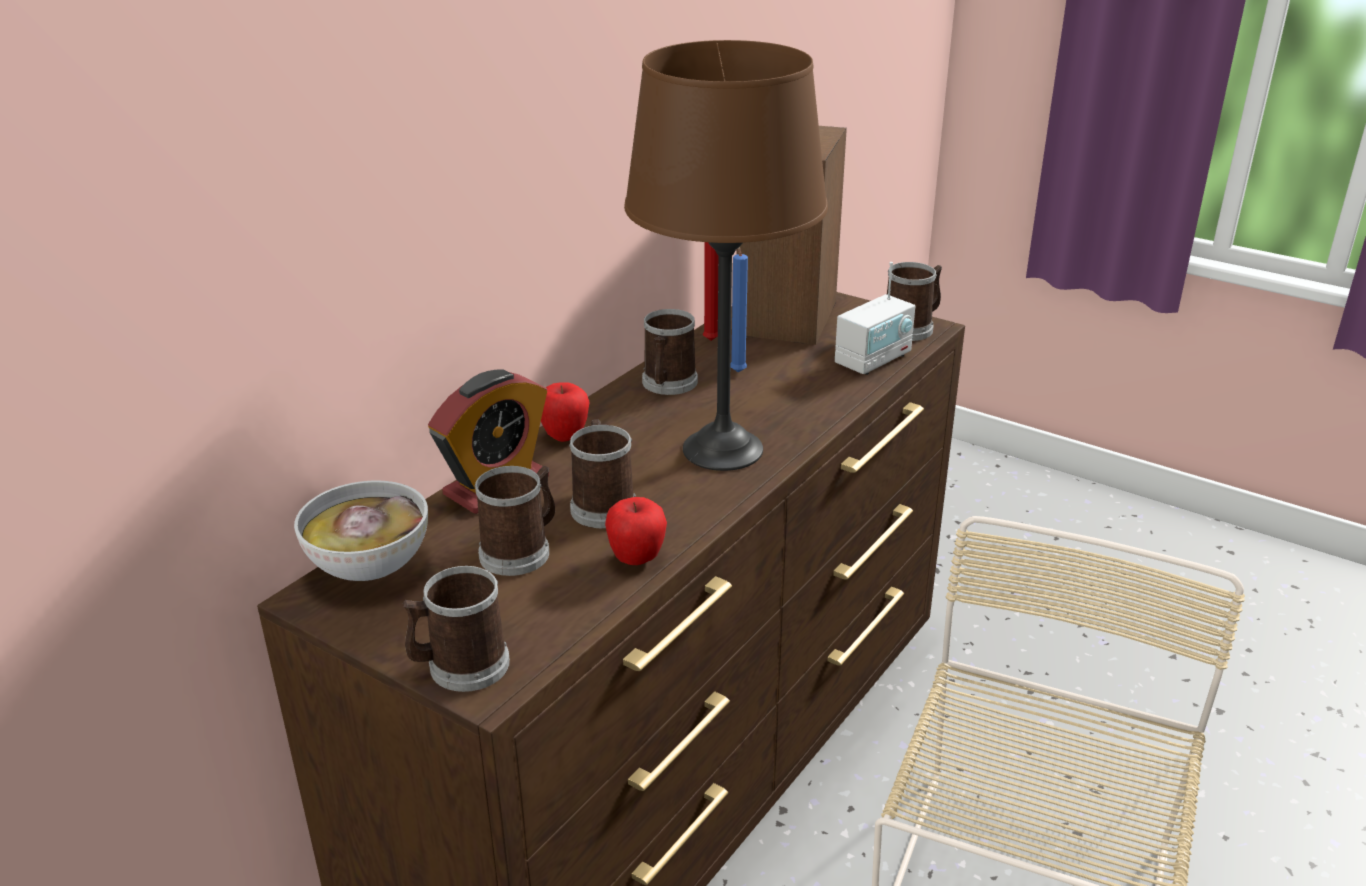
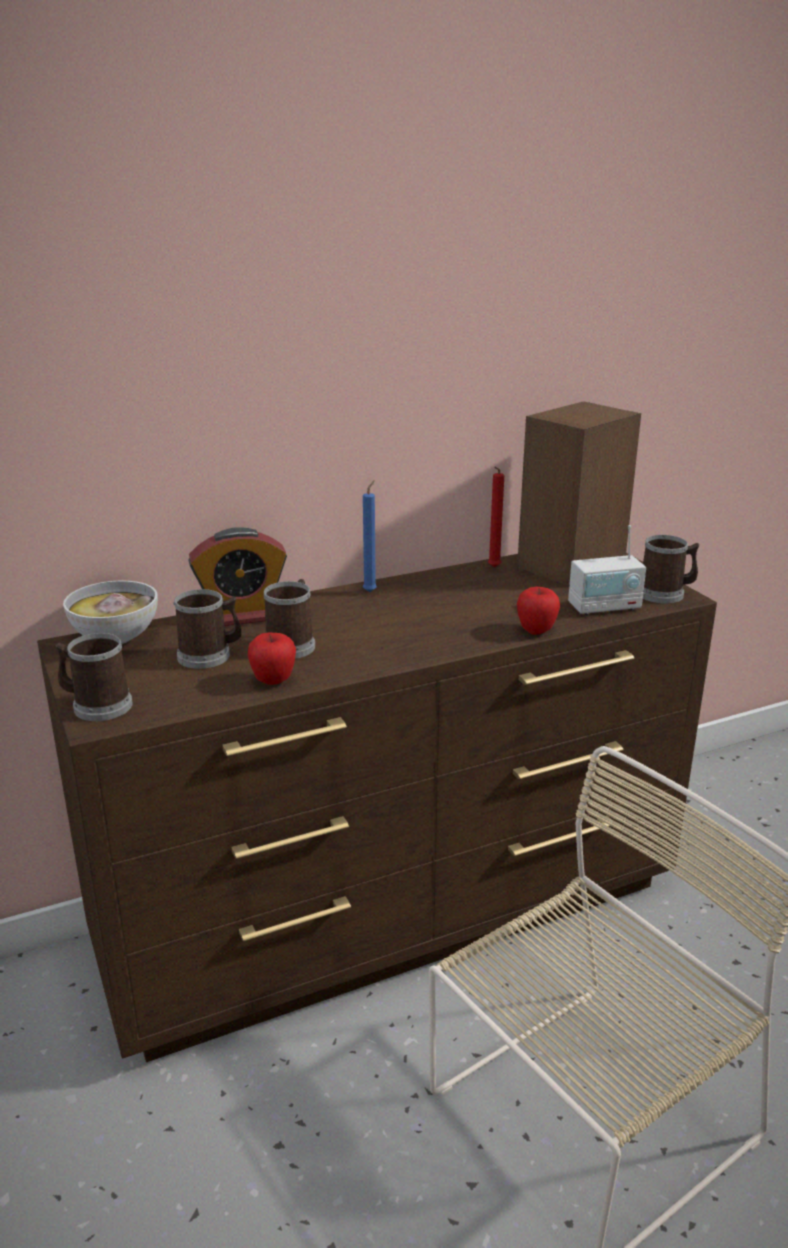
camera: 30 degrees right, 5 degrees down
apple [541,382,590,442] -> apple moved to [517,587,560,635]
brown table lamp [624,40,828,471] -> none
mug [642,309,698,395] -> none
blue candle [730,247,748,373] -> blue candle moved to [363,480,377,592]

